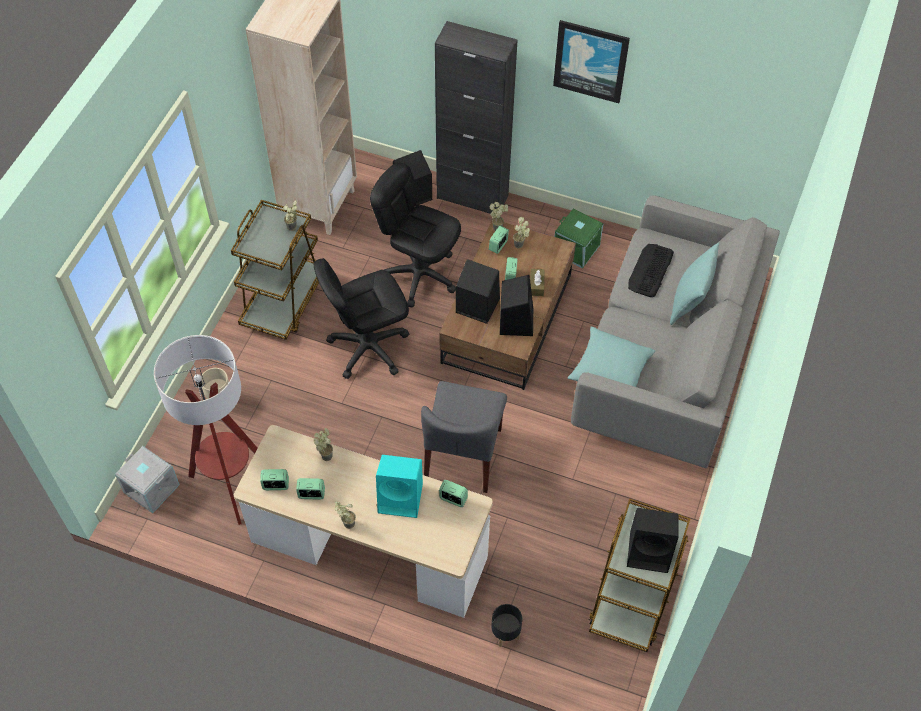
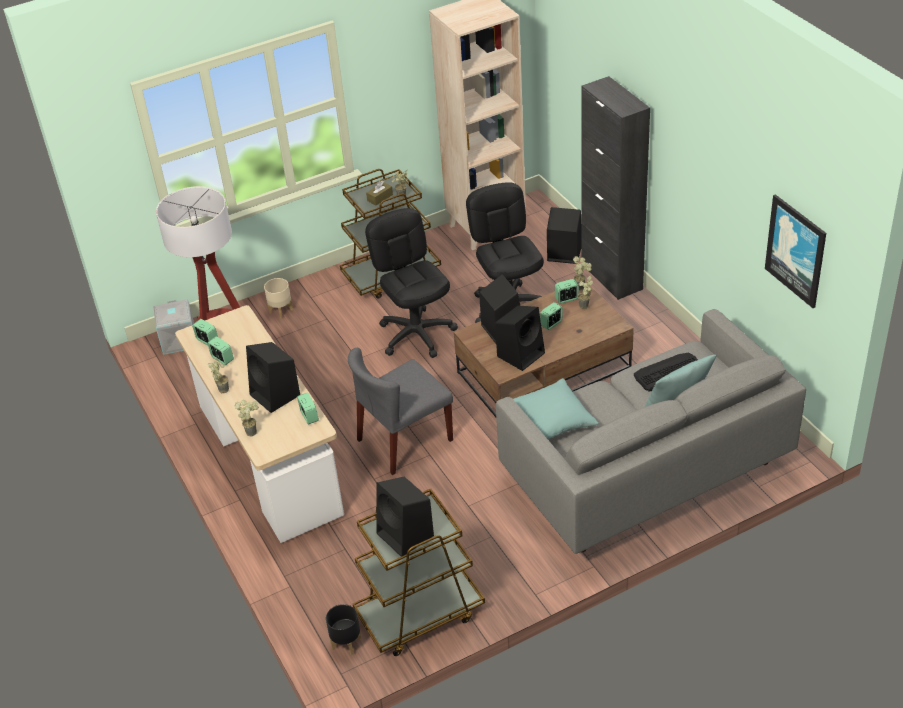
camera: 45 degrees right, 15 degrees down
black office chair [314,258,409,379] -> black office chair turned 45 degrees clockwise [365,208,458,358]
potted plant [314,428,333,461] -> potted plant moved to [234,400,259,437]
turquoise speaker [376,455,423,518] -> black speaker [246,342,300,413]
black planter [491,604,522,647] -> black planter moved to [326,604,361,655]
brown tissue box [530,269,544,296] -> brown tissue box moved to [366,180,393,205]
picture [553,20,630,103] -> picture moved to [765,194,826,308]
green storage box [554,209,603,268] -> none

